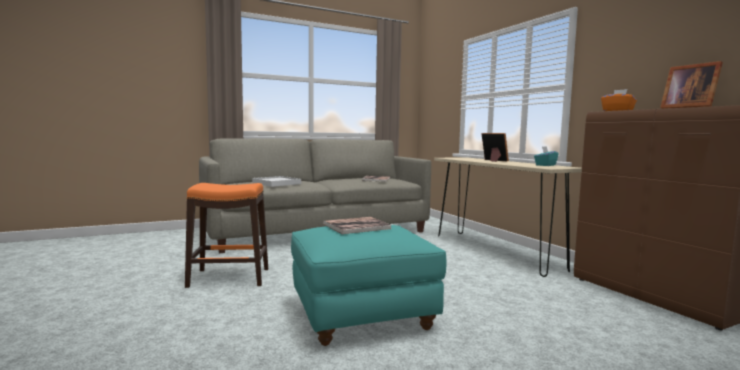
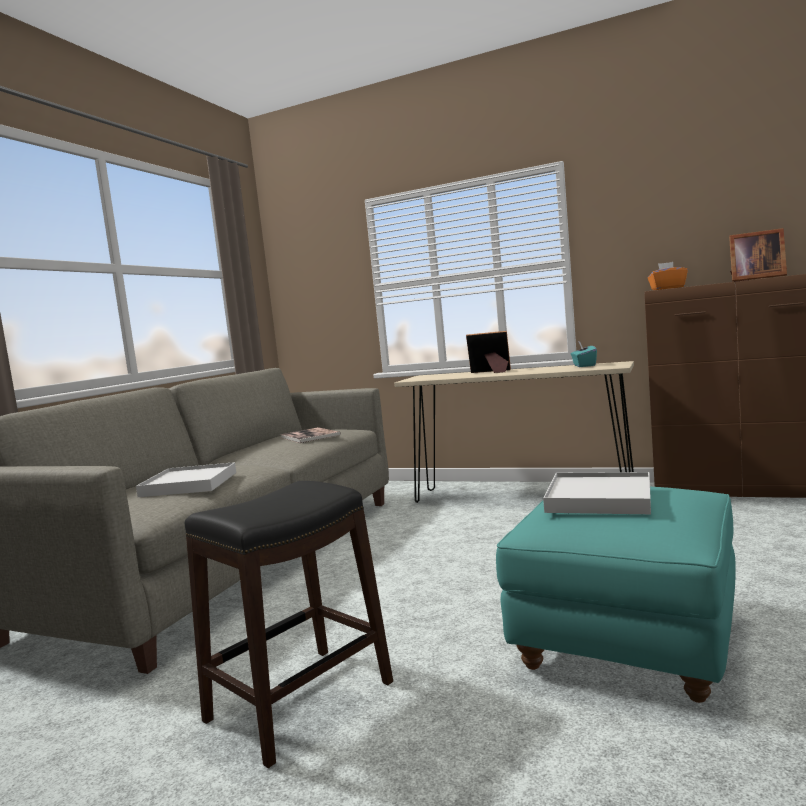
camera: 40 degrees left, 0 degrees up
orange stool [185,183,268,288] -> black stool [185,481,393,768]
book [323,217,391,234] -> white tray [543,472,651,514]

